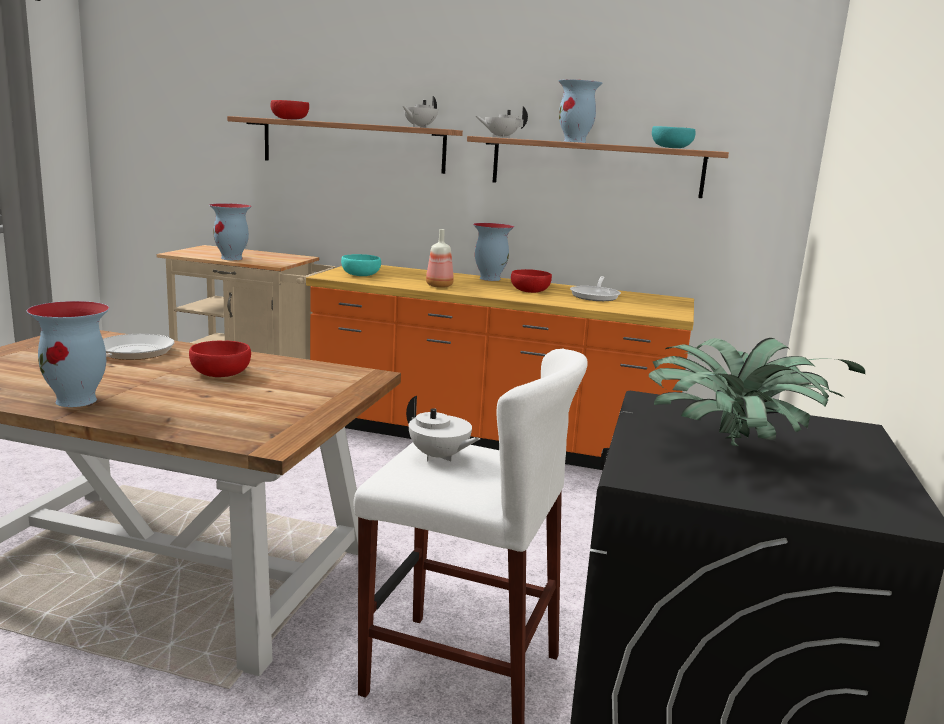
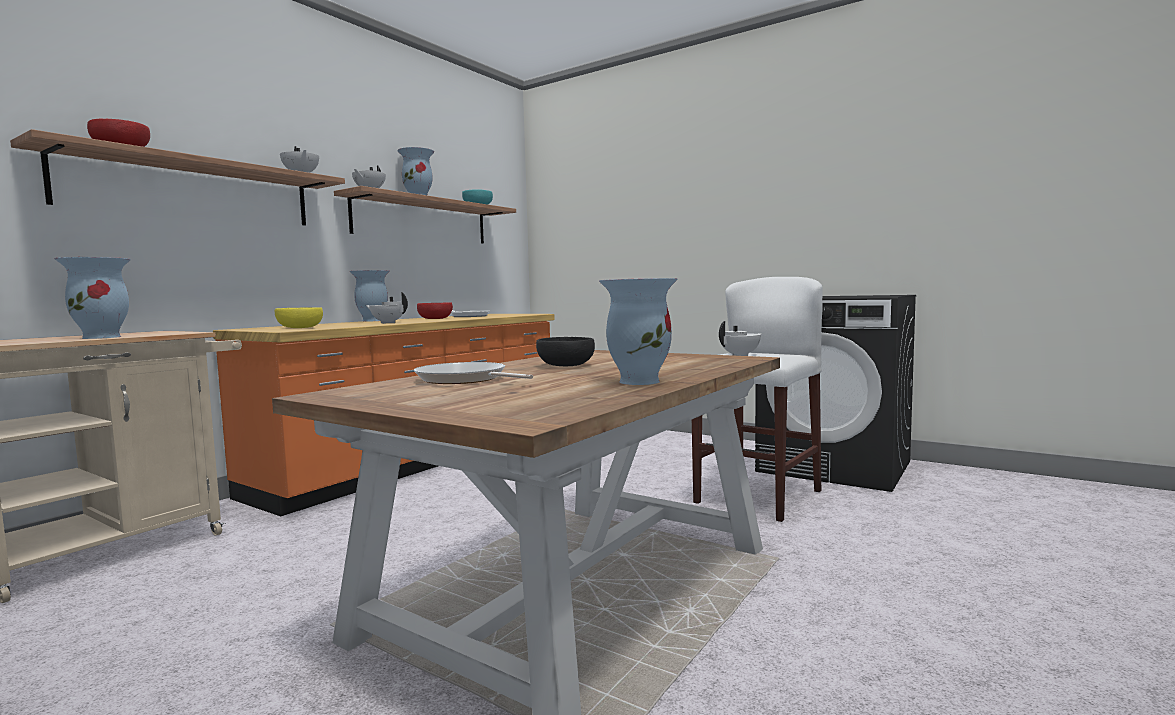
camera: 70 degrees left, 10 degrees down
red bowl [189,341,251,377] -> black bowl [536,337,595,366]
turquoise bowl [341,254,381,276] -> yellow bowl [275,307,323,328]
bottle [426,229,454,288] -> white teapot [365,292,408,324]
potted plant [649,338,865,446] -> none

